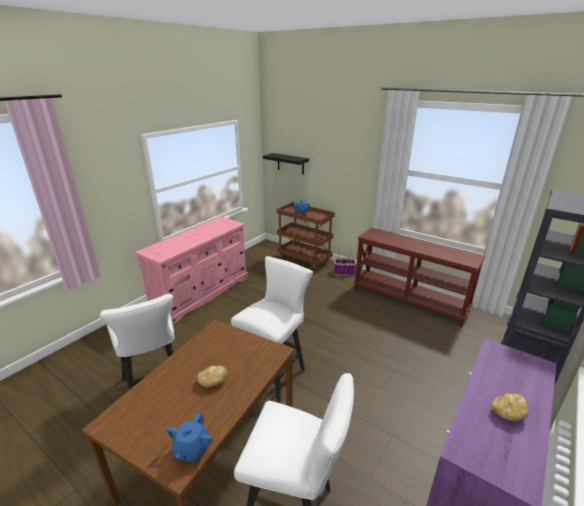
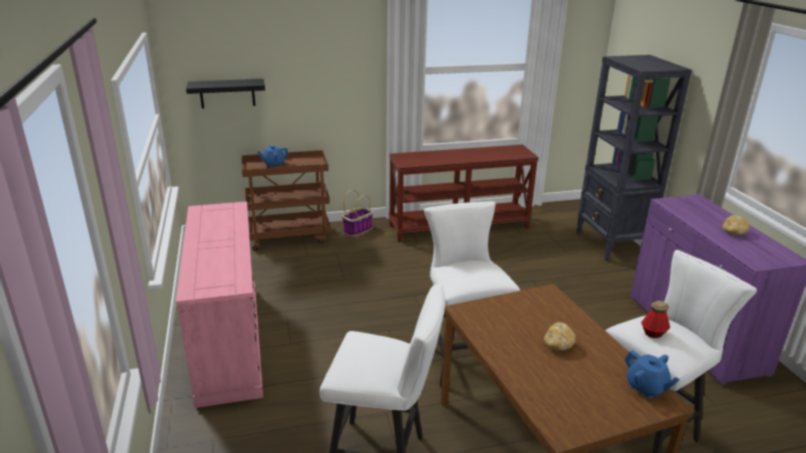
camera: 50 degrees left, 0 degrees up
none -> bottle [641,301,670,338]

